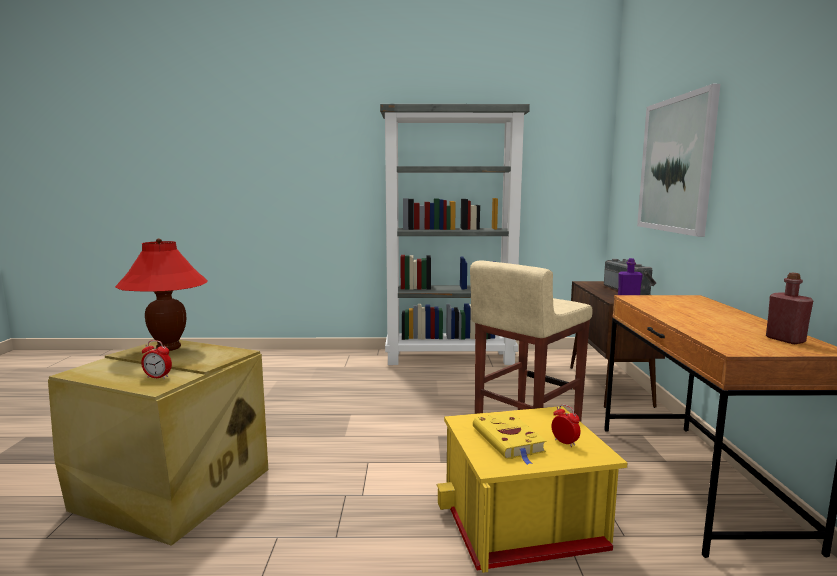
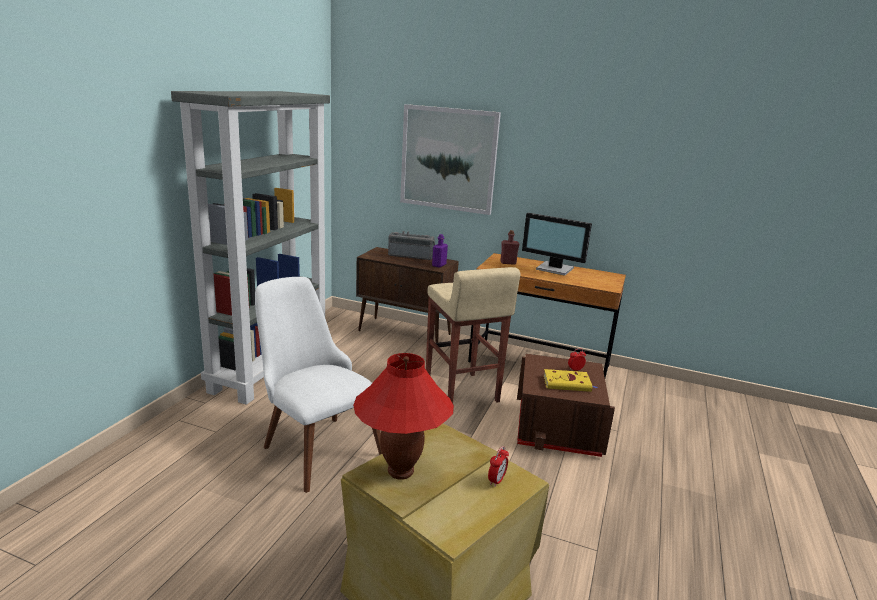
camera: 70 degrees left, 10 degrees up
yellow storage box [437,406,627,573] -> brown storage box [517,354,615,457]
red bottle [766,273,813,344] -> red bottle moved to [500,230,519,265]
none -> white chair [255,277,382,493]
none -> monitor [522,213,592,276]

